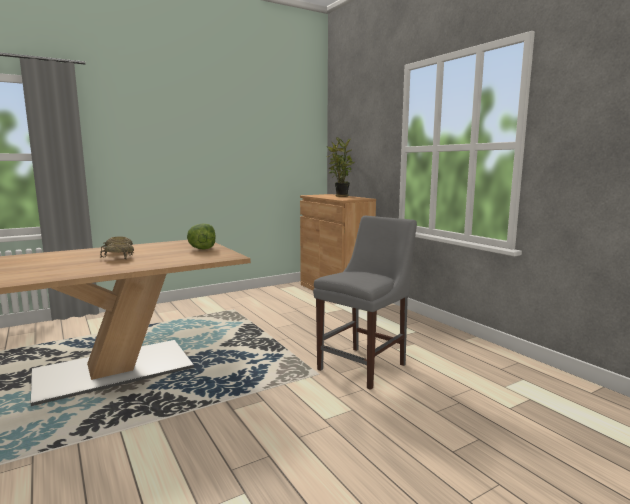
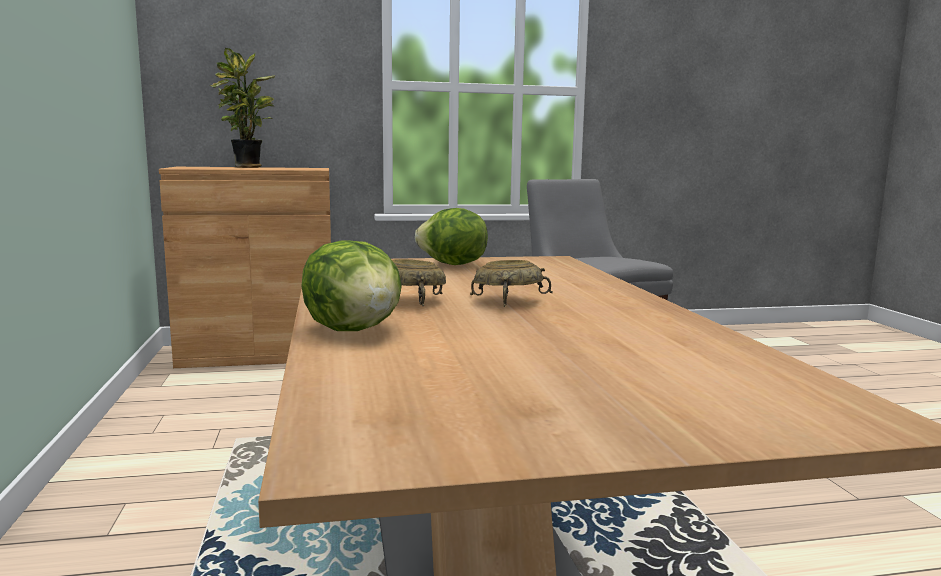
camera: 70 degrees left, 0 degrees up
none -> lettuce [302,240,402,331]

